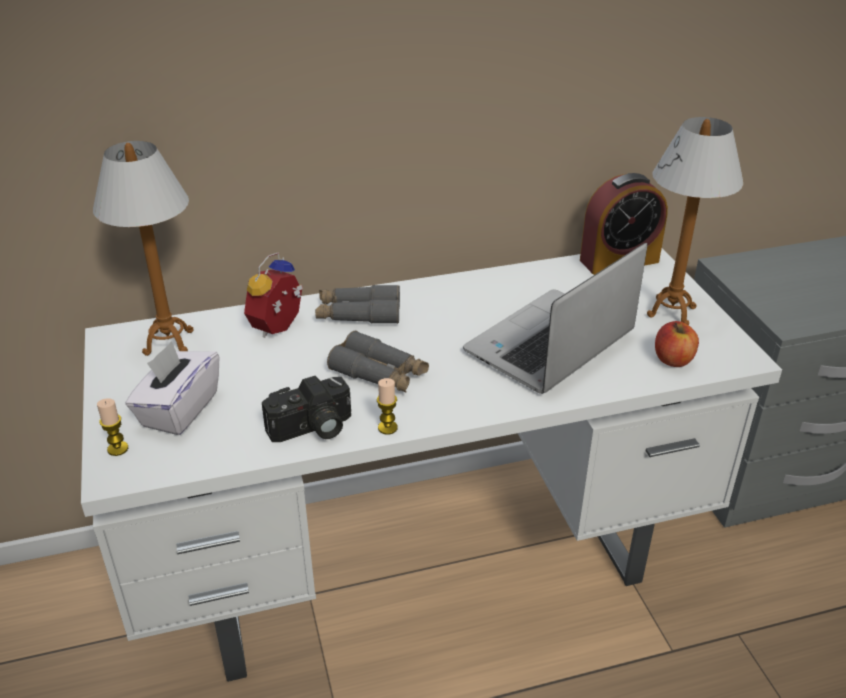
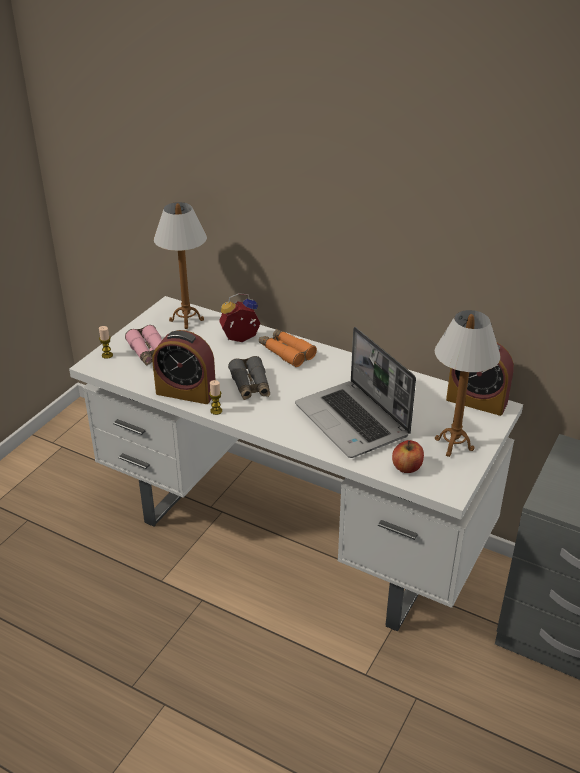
camera: 45 degrees right, 0 degrees up
white tissue box [125,341,219,435] -> pink binoculars [125,325,162,366]
camera [262,376,351,442] -> alarm clock [152,330,215,404]
grey binoculars [315,285,400,324] -> orange binoculars [259,329,317,367]
laptop [463,243,647,394] -> laptop turned 120 degrees counterclockwise [295,327,416,458]

